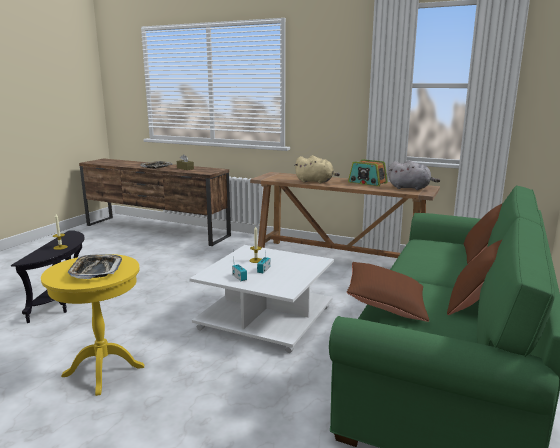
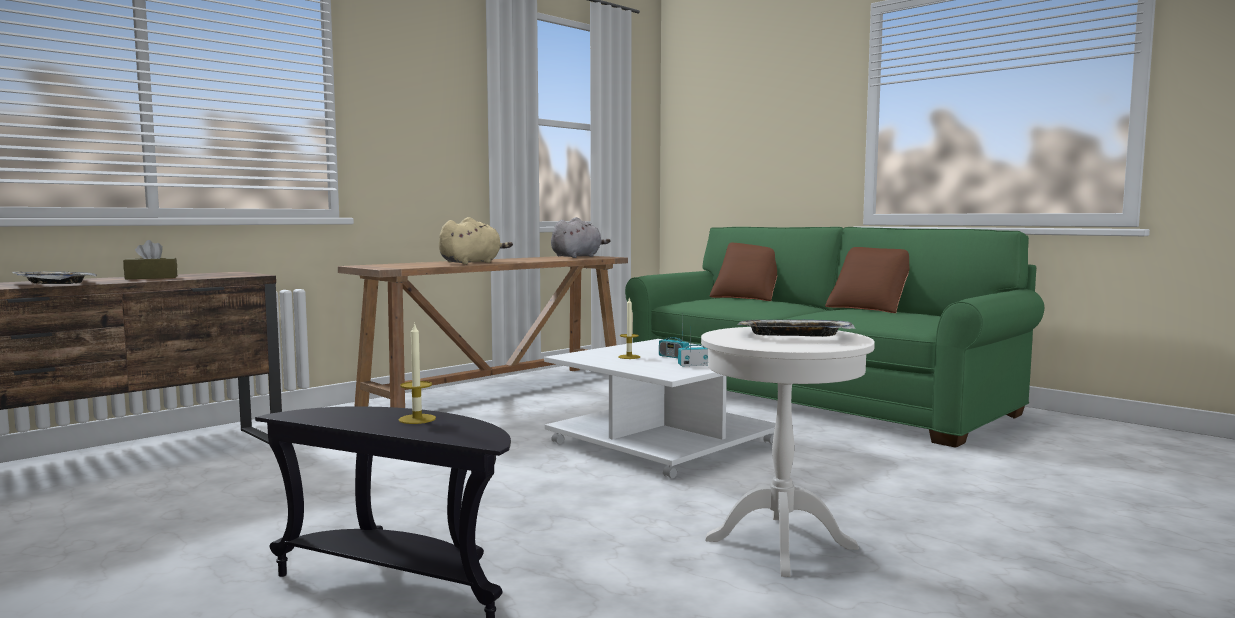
camera: 70 degrees left, 10 degrees down
yellow side table [41,254,144,396] -> white side table [701,327,875,577]
brown pillow [347,262,429,322] -> none
radio [348,159,388,186] -> none

